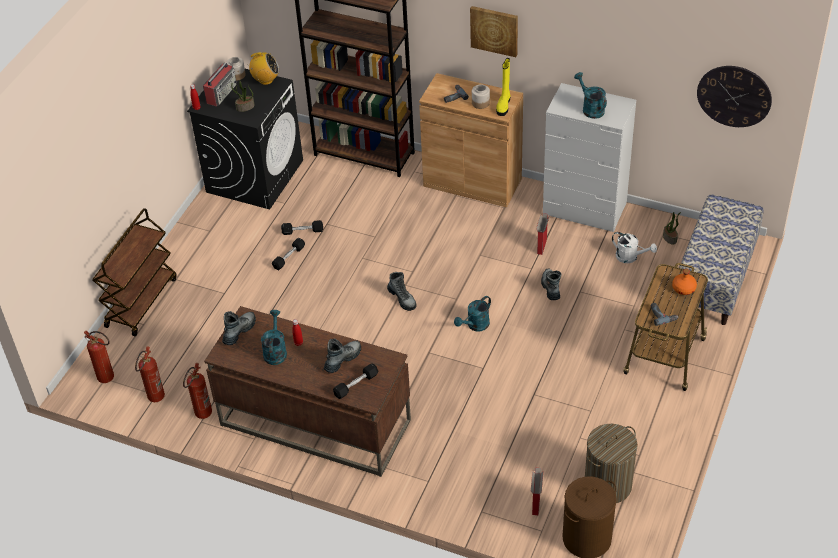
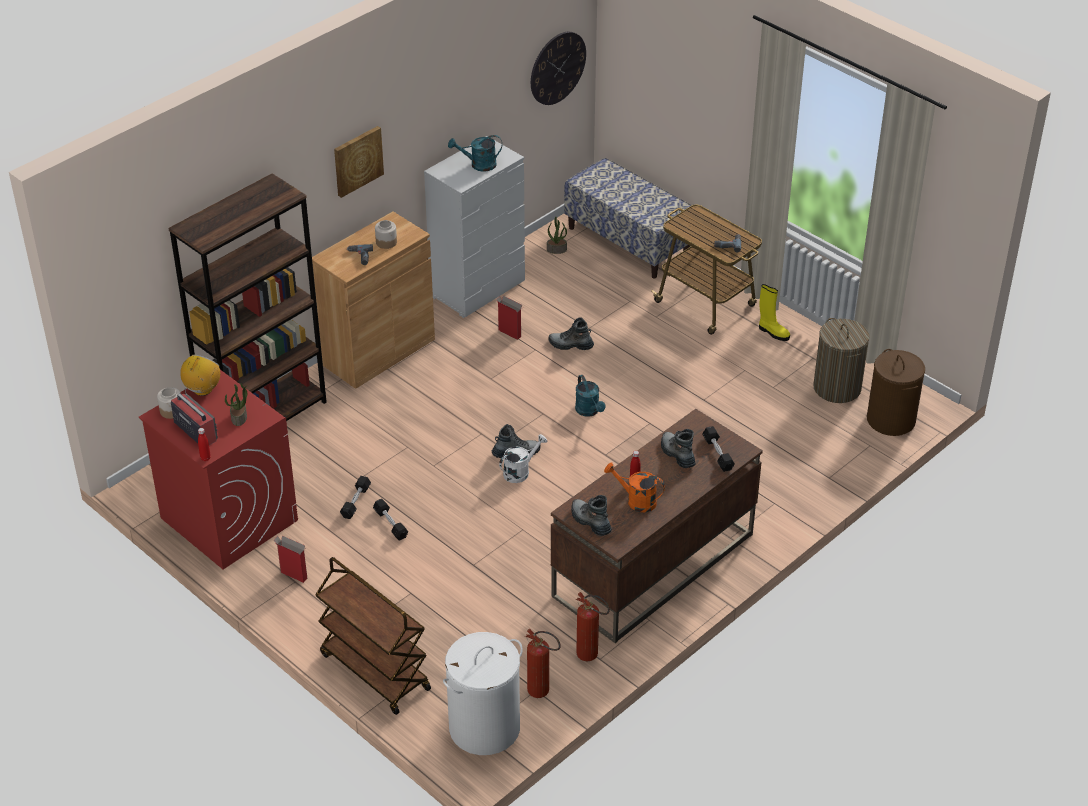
camera: 70 degrees left, 5 degrees down
fire extinguisher [84,331,114,383] -> white laundry basket [443,632,523,755]
black washing machine [187,69,303,209] -> red washing machine [139,370,298,569]
turquoise watering can [261,310,287,365] -> orange watering can [604,463,665,512]
yellow boot [496,58,511,116] -> yellow boot moved to [759,284,790,341]
cardboard box [531,468,543,515] -> cardboard box moved to [274,536,307,583]
white watering can [612,232,657,263] -> white watering can moved to [499,434,547,483]
orange bottle [672,269,697,295] -> none

